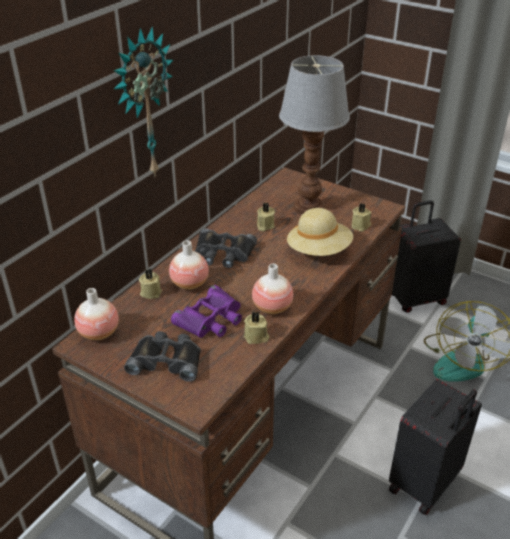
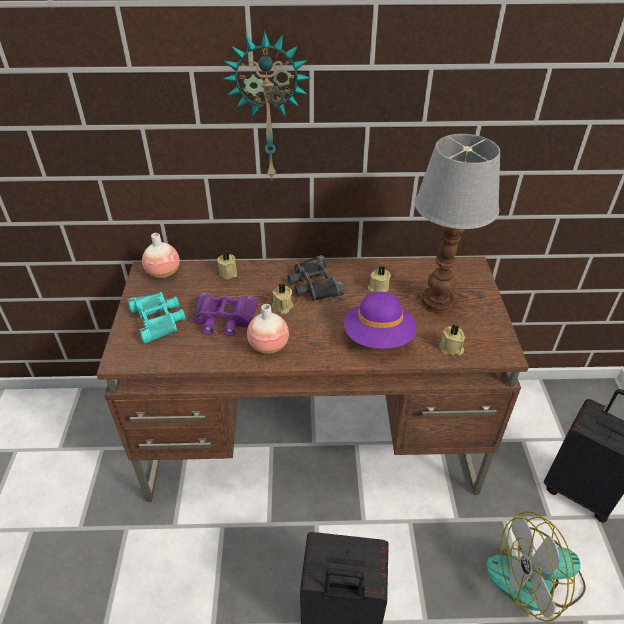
camera: 55 degrees right, 5 degrees up
black binoculars [124,331,201,382] -> turquoise binoculars [127,292,186,344]
vase [169,240,209,290] -> none
beige candle [244,311,269,344] -> beige candle moved to [272,283,293,314]
beige hat [287,208,353,256] -> purple hat [344,292,416,349]

